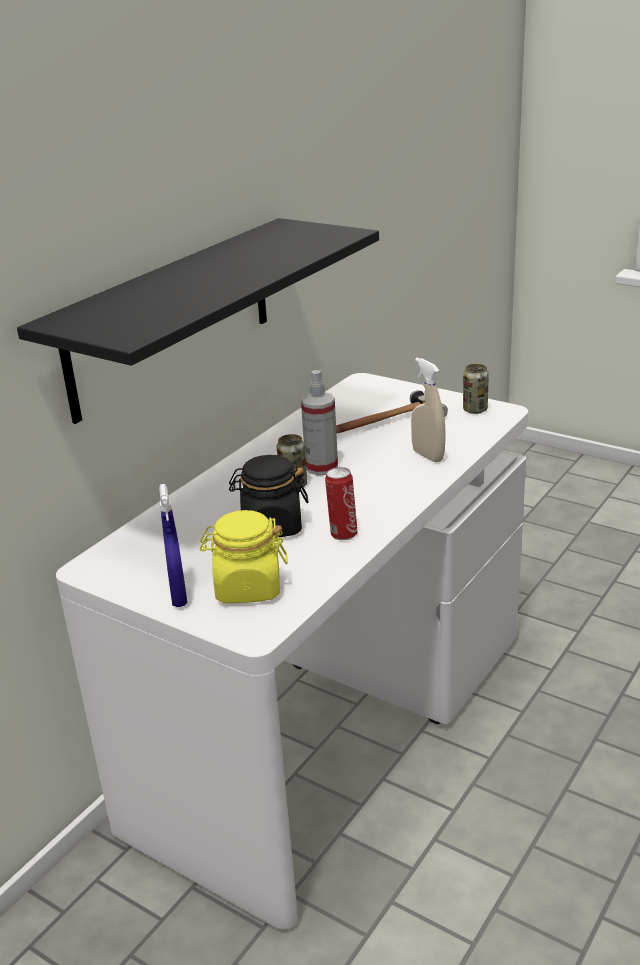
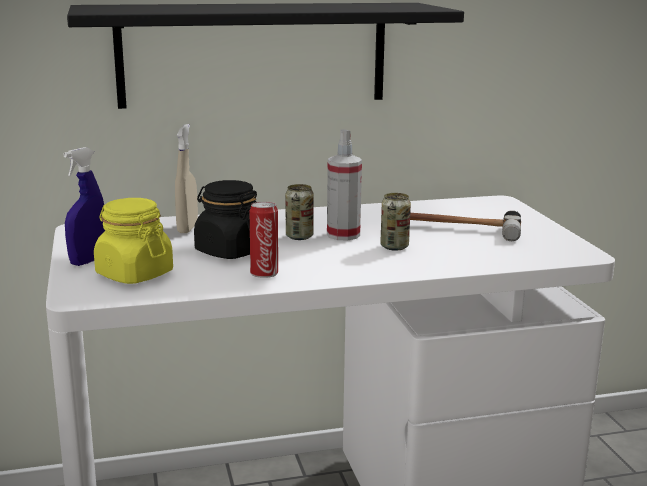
camera: 40 degrees right, 10 degrees down
beige spray bottle [411,357,446,463] -> beige spray bottle moved to [175,124,198,233]
can [463,364,489,414] -> can moved to [380,193,411,251]

